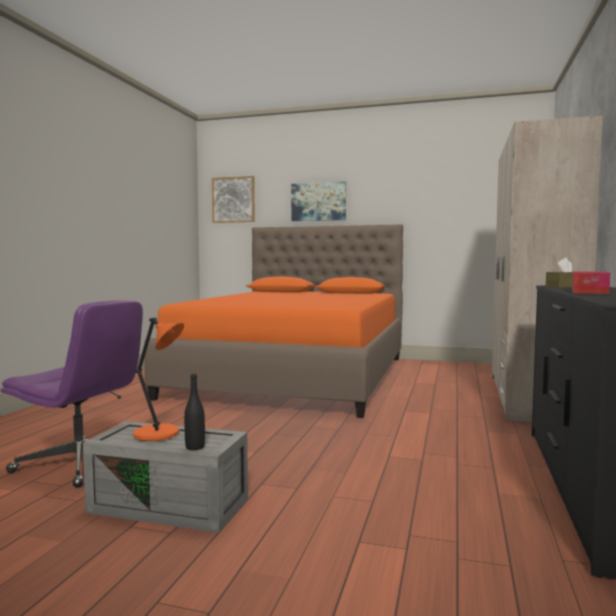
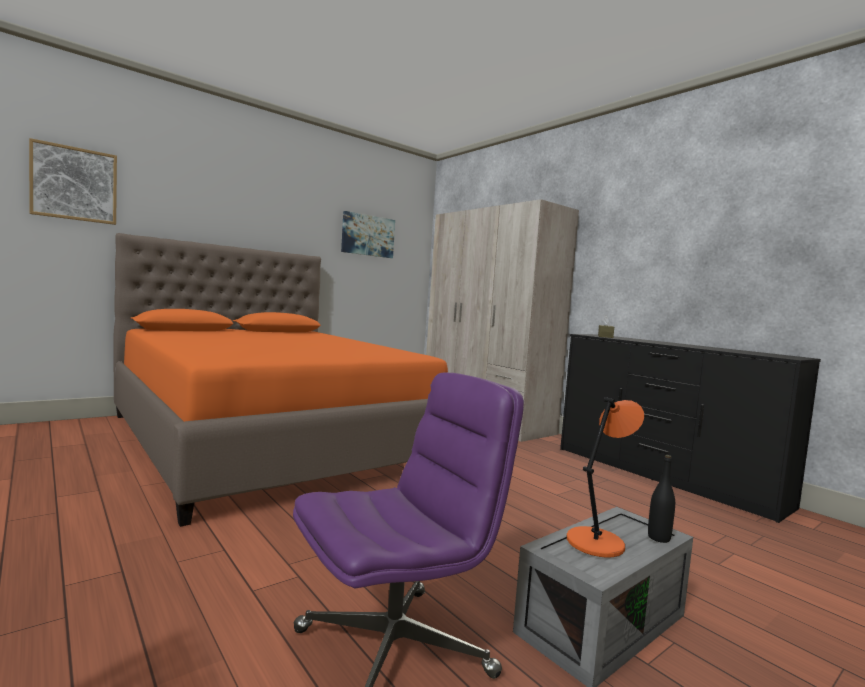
camera: 55 degrees left, 0 degrees up
picture [291,181,346,221] -> picture moved to [341,211,395,258]
tissue box [572,271,610,294] -> none

